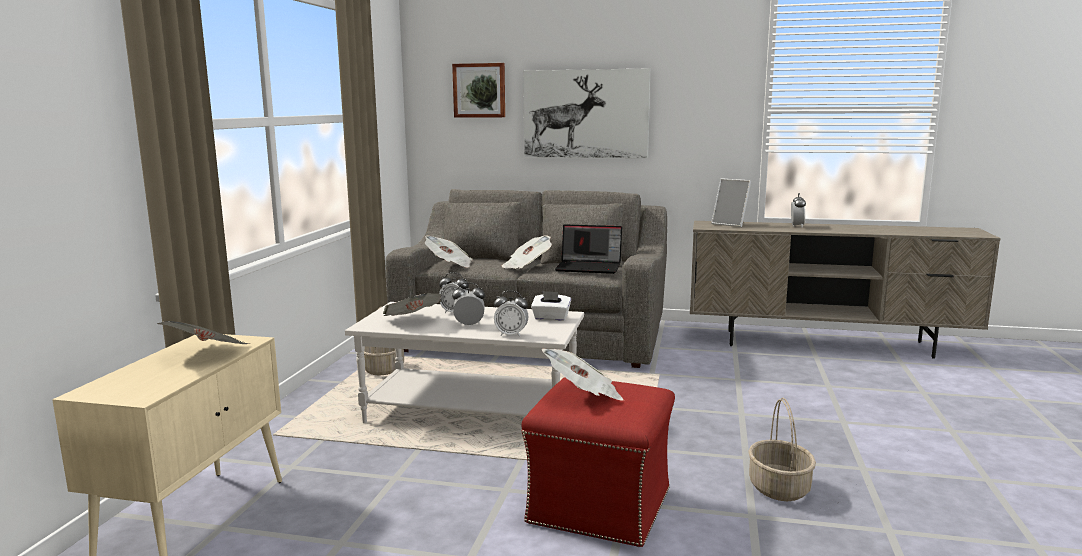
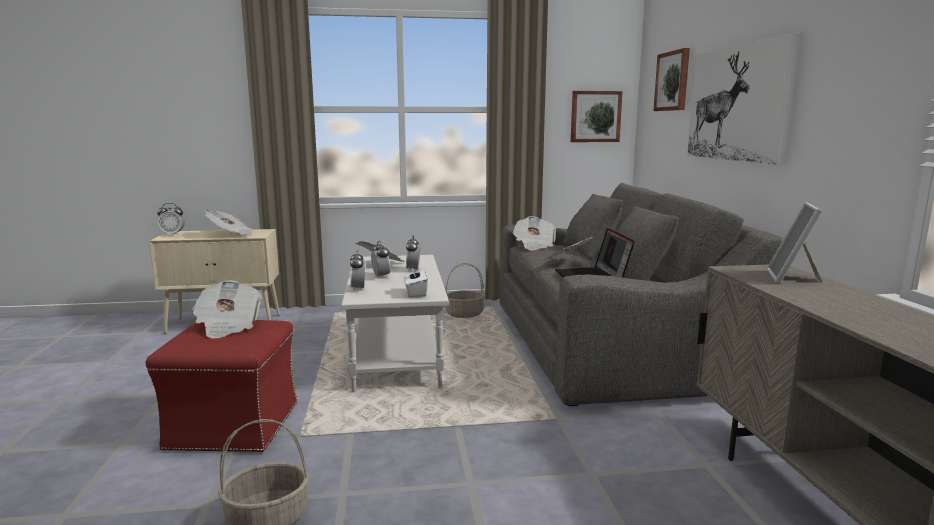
camera: 70 degrees right, 0 degrees up
alarm clock [791,193,806,227] -> alarm clock moved to [157,203,185,235]
none -> picture [571,91,623,142]

